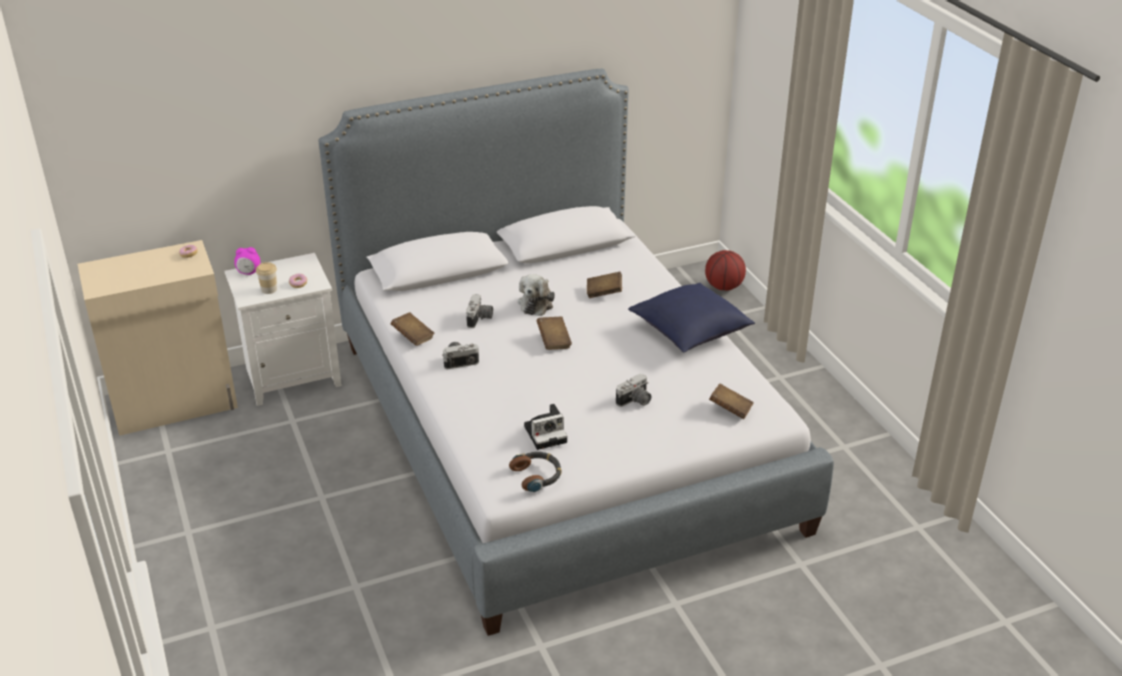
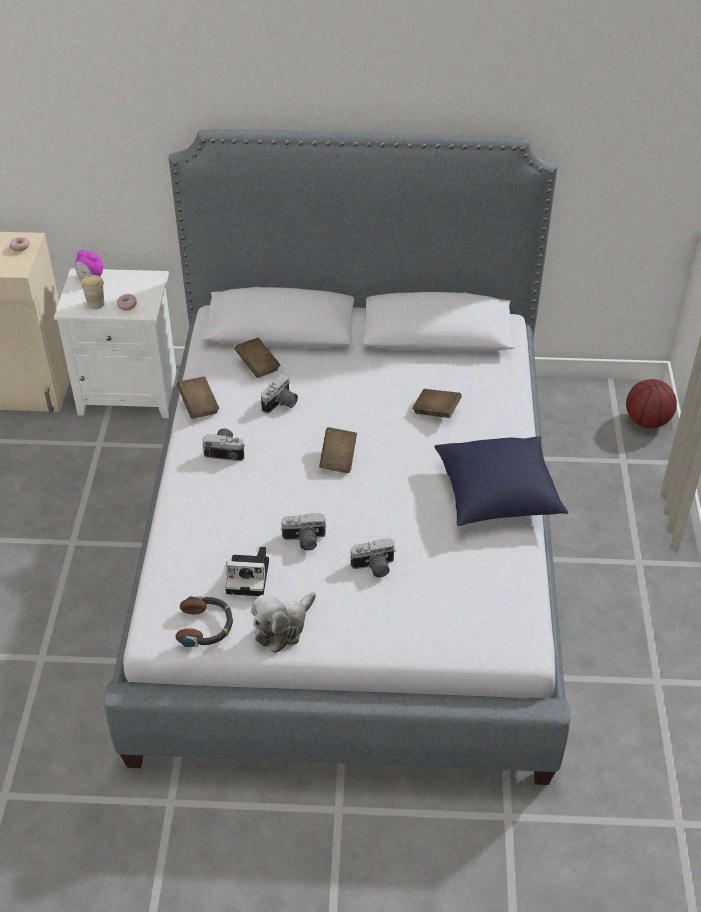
camera: 25 degrees right, 10 degrees up
plush toy [518,274,555,316] -> plush toy moved to [251,592,316,653]
brown book [709,384,754,419] -> brown book moved to [235,337,281,378]
none -> camera [281,513,327,550]

